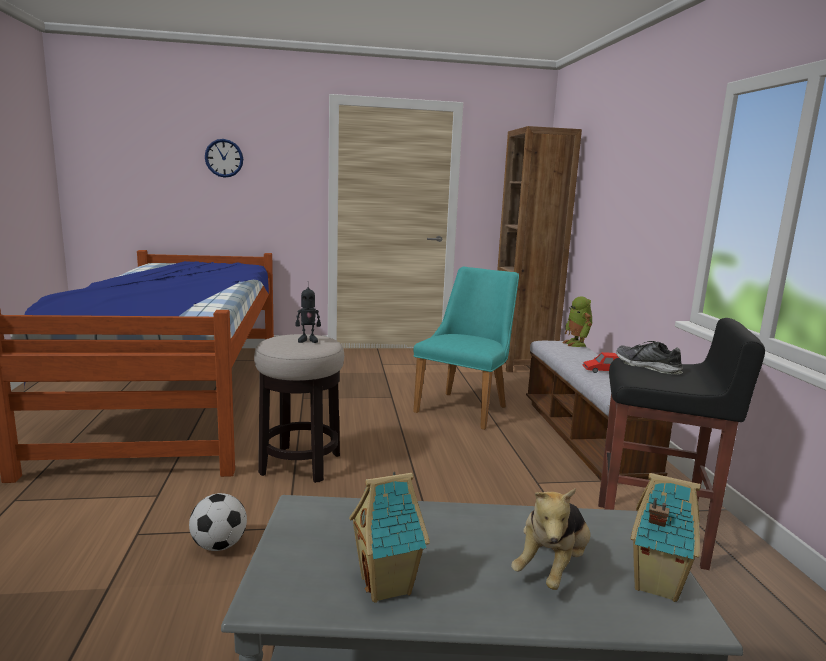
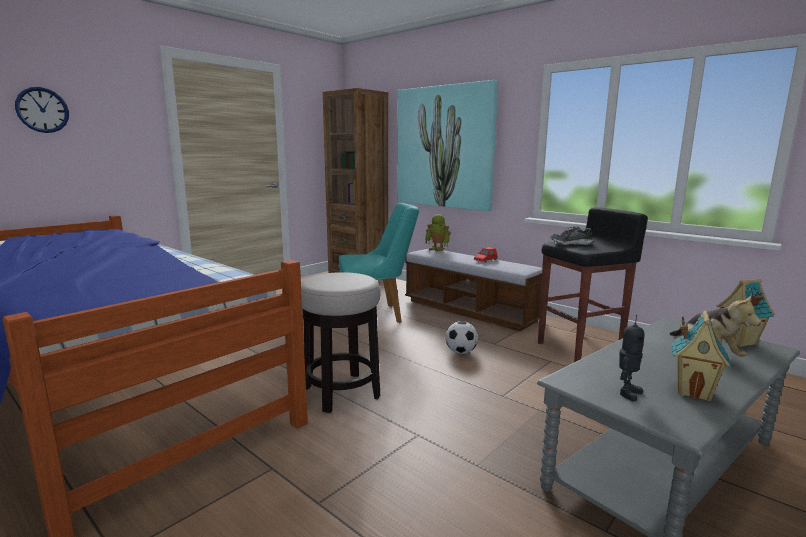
camera: 40 degrees left, 0 degrees up
football [189,493,247,551] -> football moved to [445,321,478,354]
toy robot [295,281,321,343] -> toy robot moved to [619,315,644,402]
turquoise chair [413,267,519,430] -> turquoise chair turned 90 degrees clockwise [339,203,419,323]
none -> picture [397,80,498,211]

